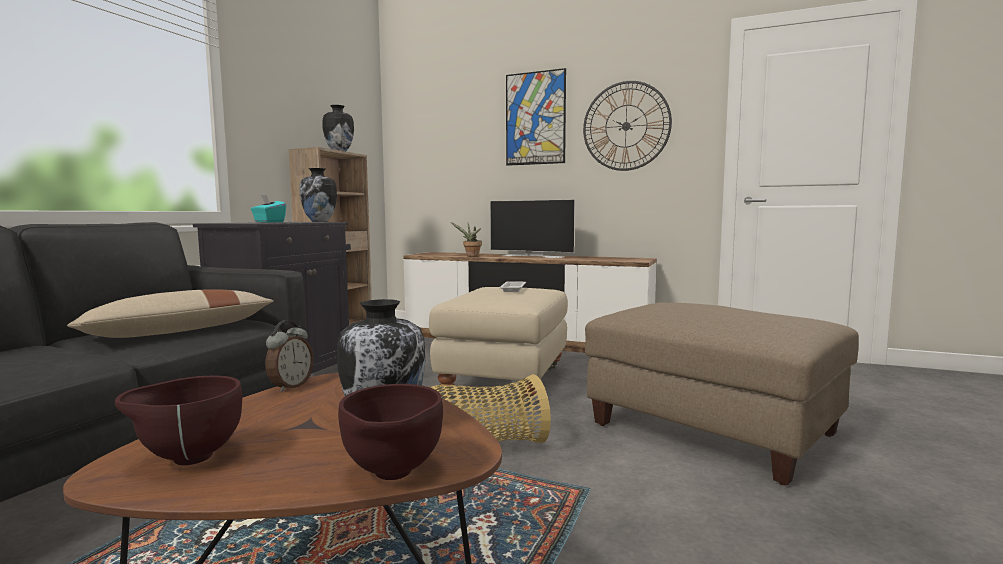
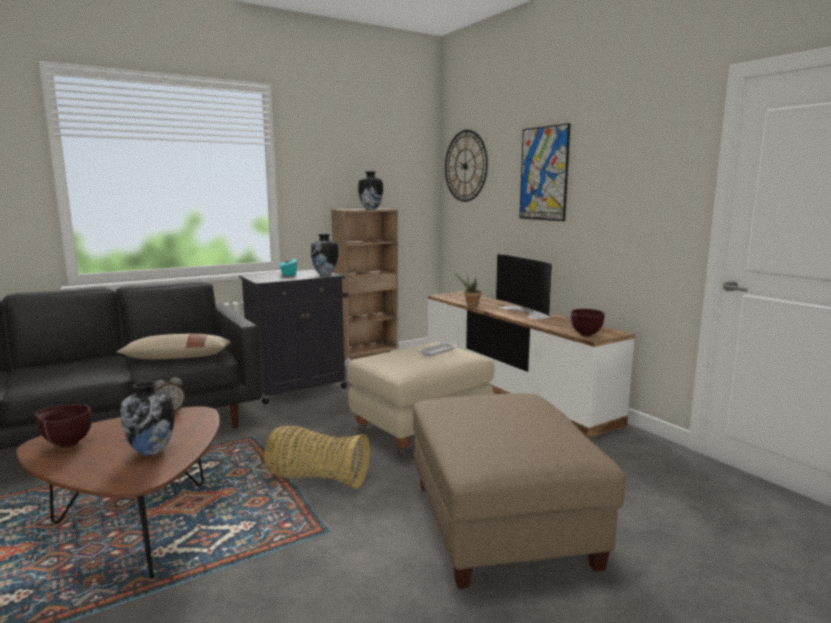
camera: 35 degrees right, 5 degrees up
brown bowl [338,384,443,480] -> brown bowl moved to [571,309,604,337]
wall clock [583,81,672,171] -> wall clock moved to [445,130,488,202]

